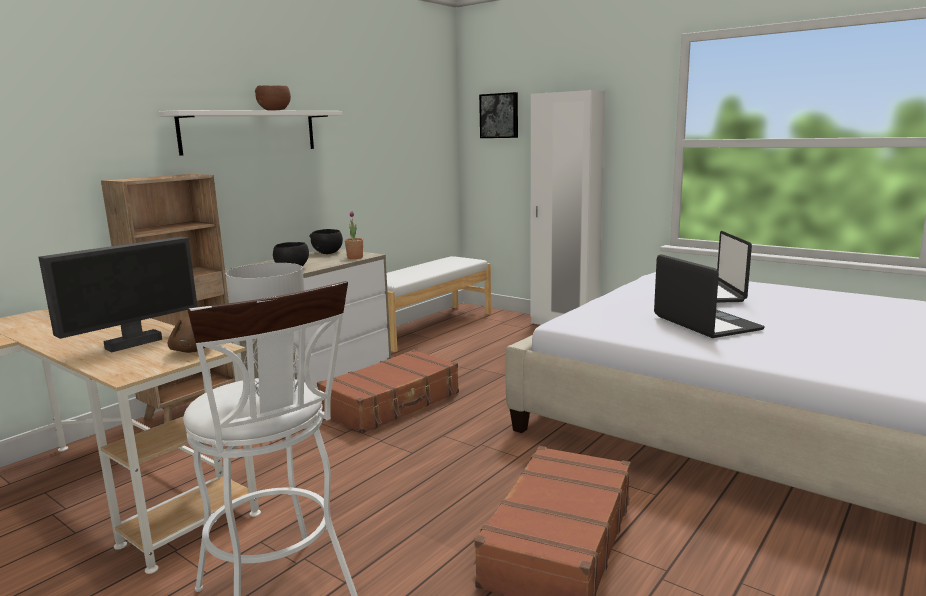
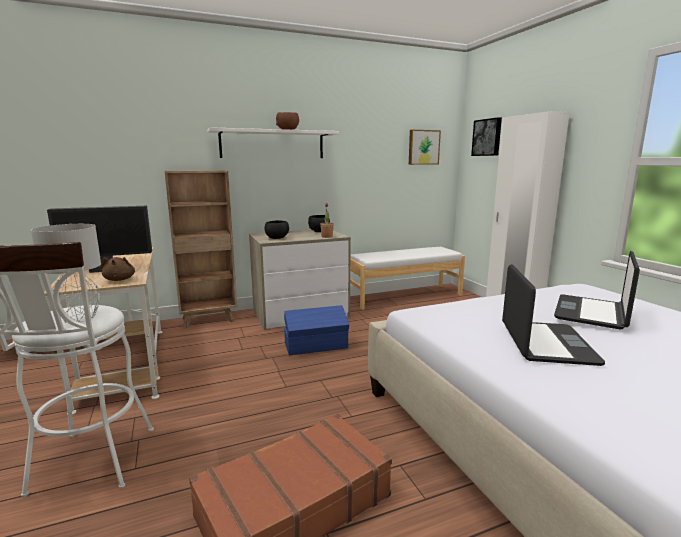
camera: 30 degrees right, 0 degrees up
brown suitcase [317,349,459,434] -> blue storage box [284,305,349,355]
none -> picture [409,130,441,165]

